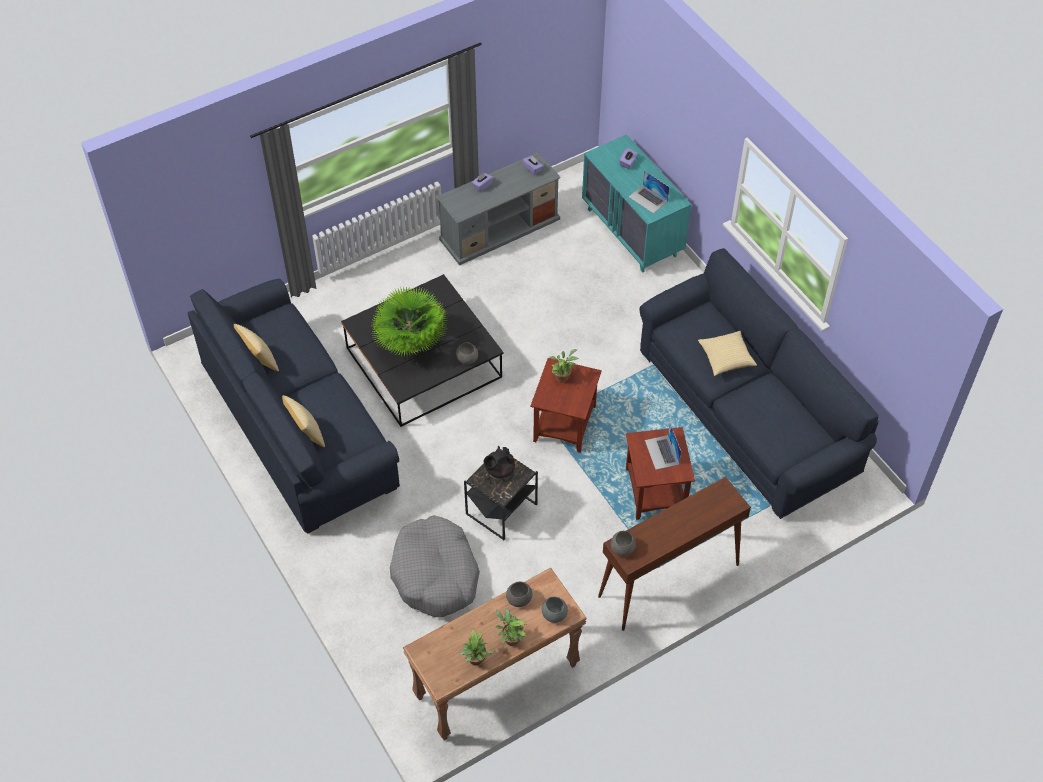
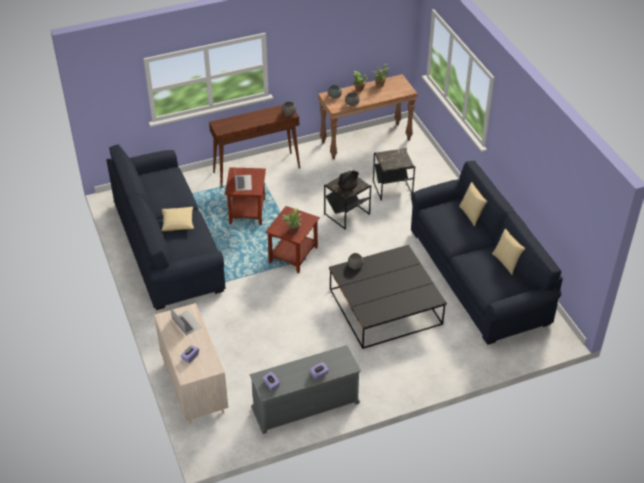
camera: 170 degrees left, 10 degrees down
potted plant [371,286,447,356] -> none
grey dog bed [390,515,480,618] -> black side table [373,147,415,201]
turquoise dresser [582,134,691,273] -> beige dresser [154,303,228,424]

